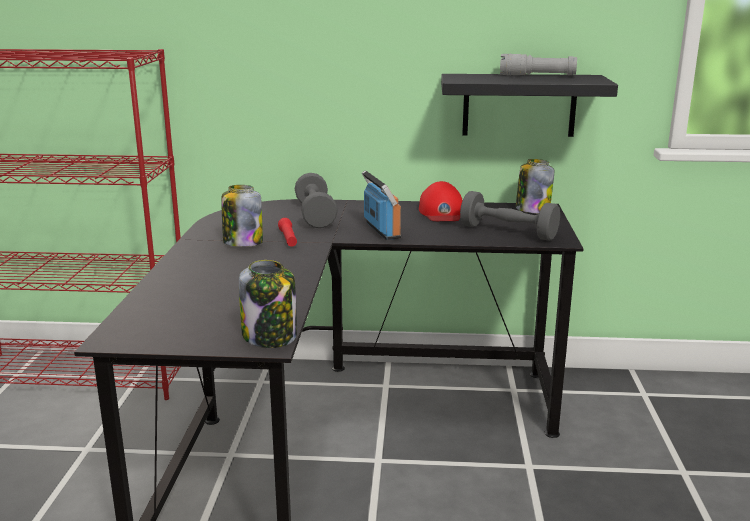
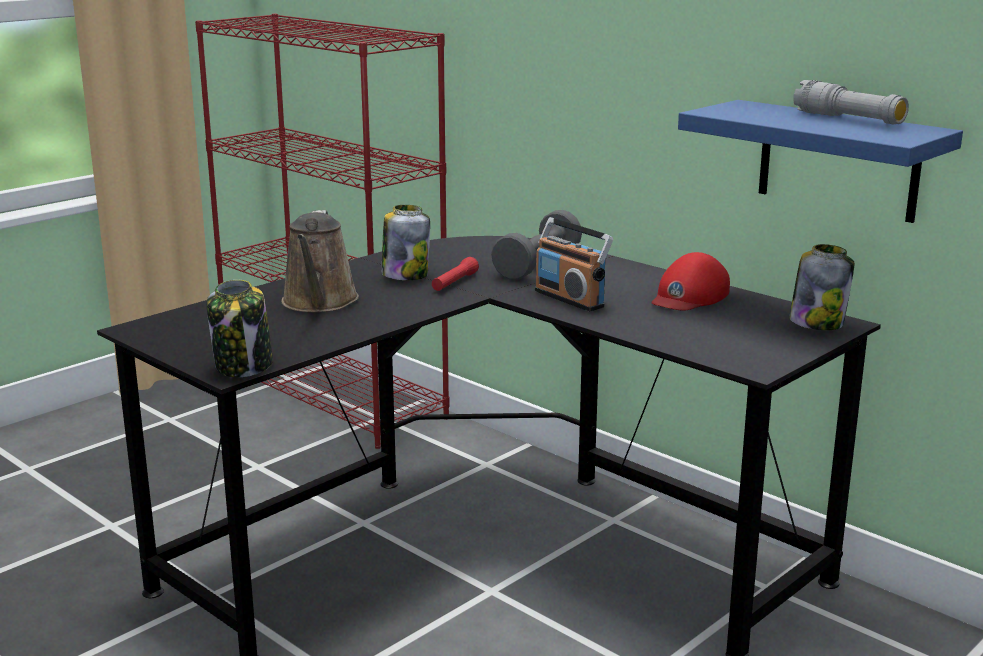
camera: 40 degrees right, 0 degrees up
radio [362,170,401,240] -> radio turned 120 degrees clockwise [535,217,613,311]
black shelf [441,74,618,137] -> blue shelf [678,100,963,223]
grey dumbbell [460,191,560,241] -> none
none -> brown watering can [281,210,359,313]

